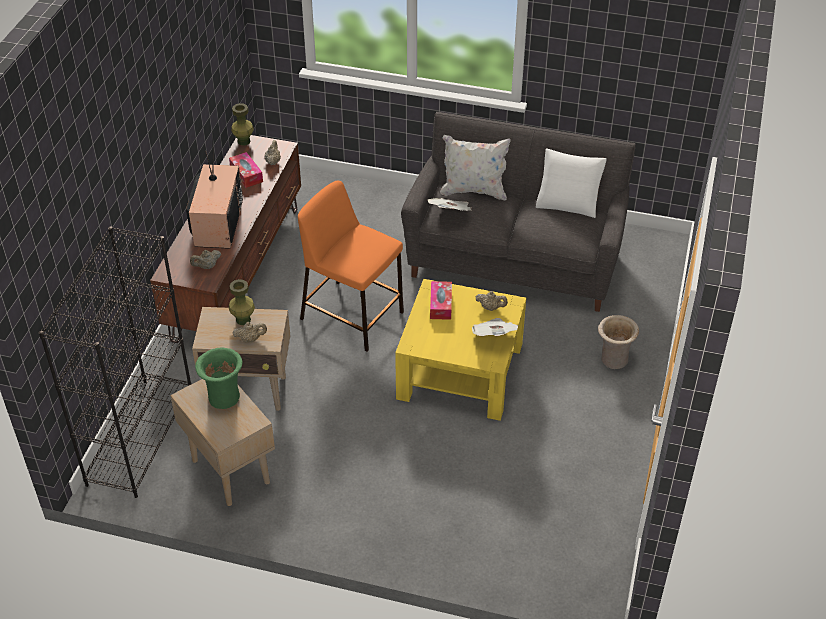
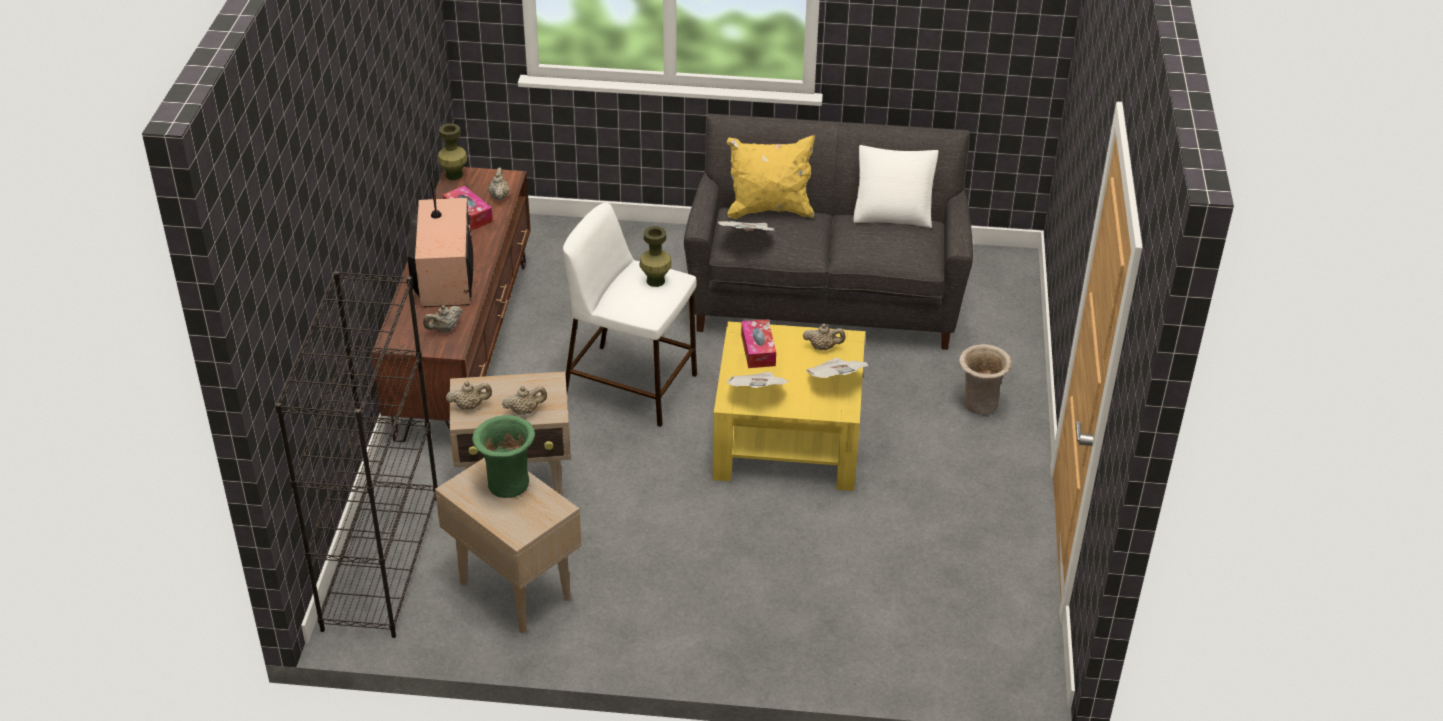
camera: 10 degrees left, 5 degrees down
green vase [229,279,255,325] -> green vase moved to [640,226,671,287]
orange stool [298,181,404,352] -> white stool [563,203,697,427]
white pillow [440,135,511,201] -> yellow pillow [727,135,815,219]
none -> beige teapot [446,381,492,410]
none -> newspaper [726,372,790,388]

